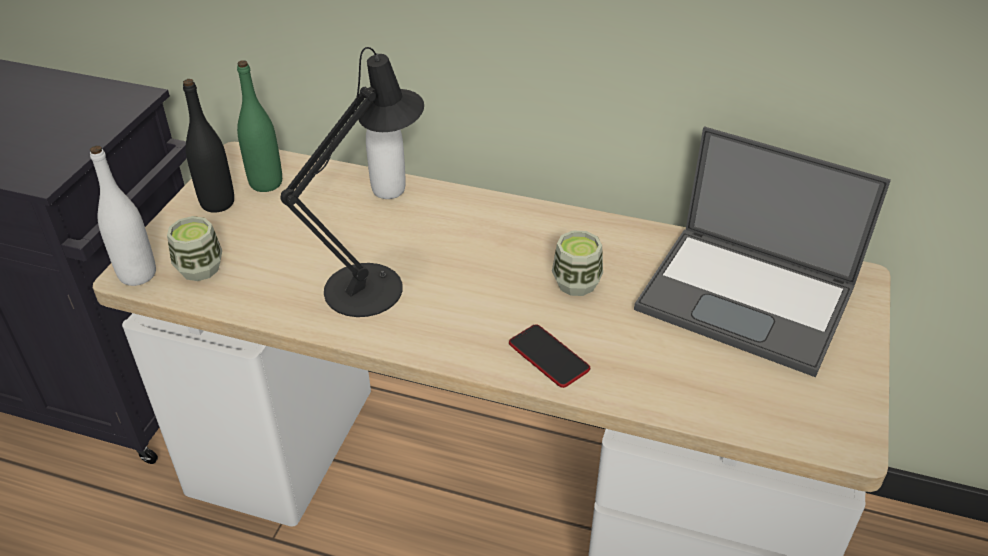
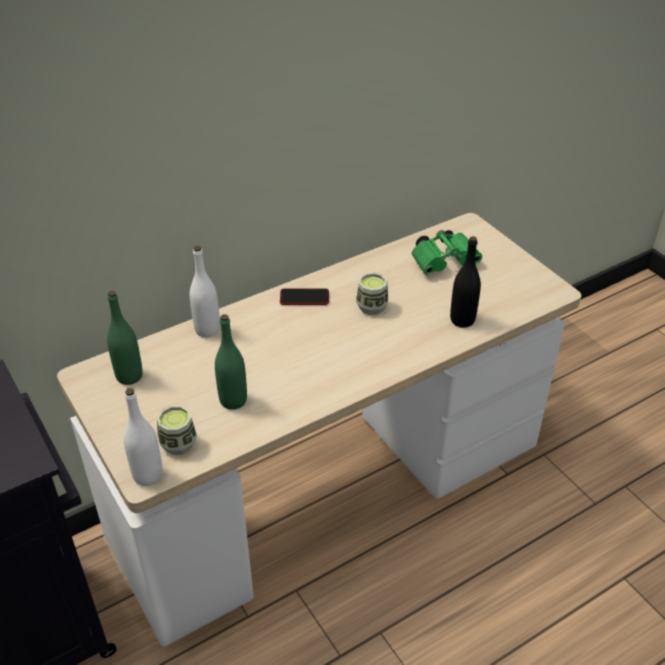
camera: 50 degrees left, 0 degrees up
black bottle [183,79,234,213] -> black bottle moved to [450,236,481,328]
black table lamp [280,47,424,317] -> none
phone [509,324,590,388] -> phone moved to [280,288,329,305]
laptop [634,126,891,377] -> green binoculars [412,230,482,275]
none -> green bottle [215,314,247,410]

